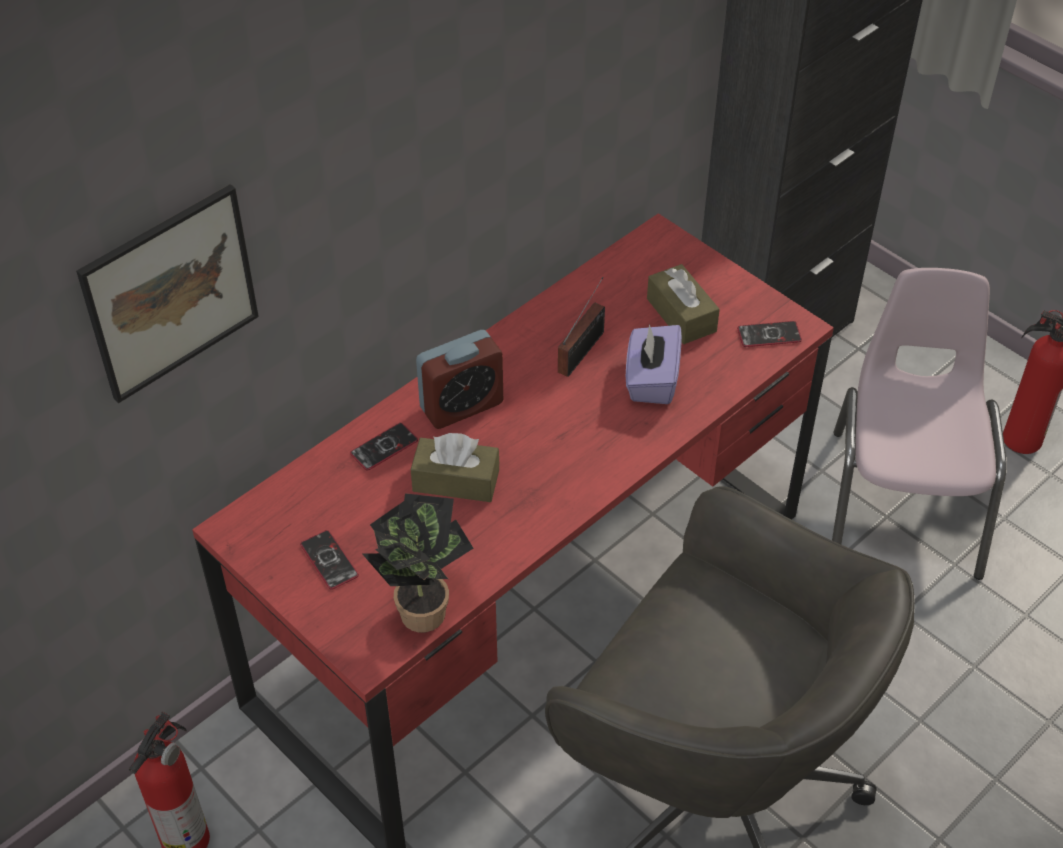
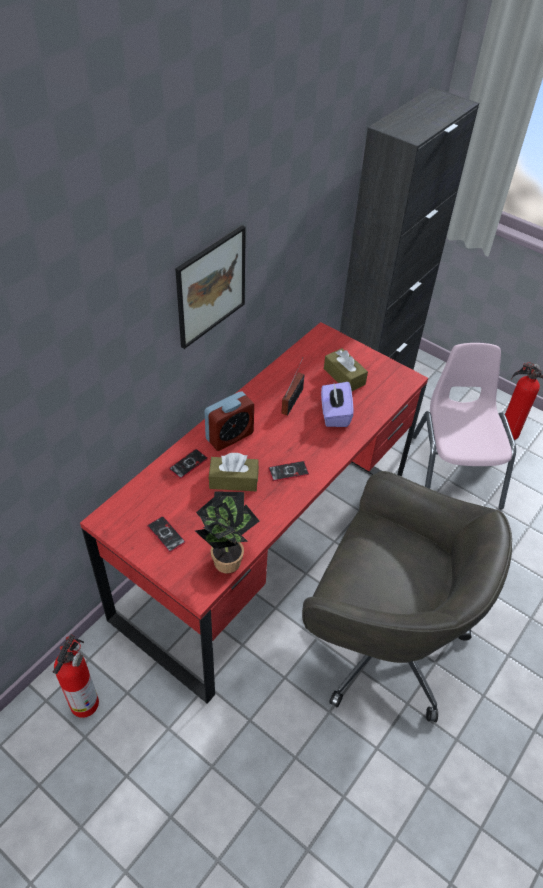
camera: 10 degrees left, 0 degrees up
picture [76,184,259,403] -> picture moved to [175,225,246,349]
phone [737,321,802,347] -> phone moved to [268,461,309,481]

